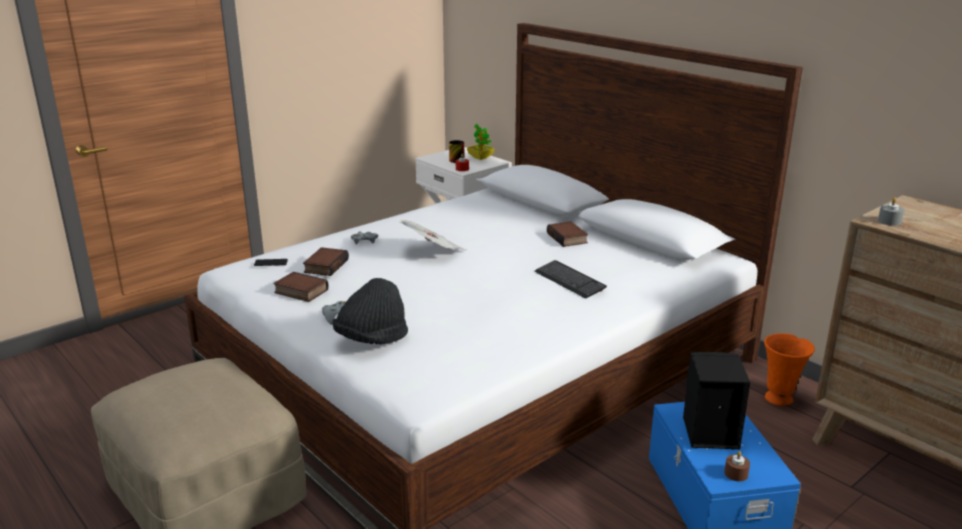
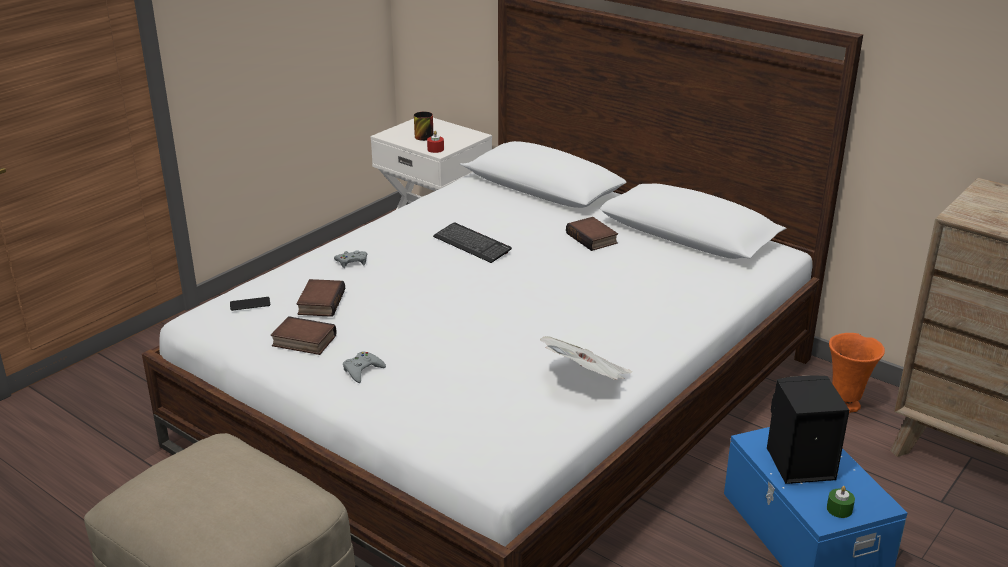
camera: 10 degrees left, 5 degrees up
black hat [332,278,408,344] -> none
newspaper [399,220,466,250] -> newspaper moved to [540,336,632,380]
potted plant [467,124,494,160] -> none
keyboard [535,260,607,298] -> keyboard moved to [433,222,512,263]
brown candle [724,451,750,481] -> green candle [827,486,855,518]
grey candle [878,197,904,226] -> none

